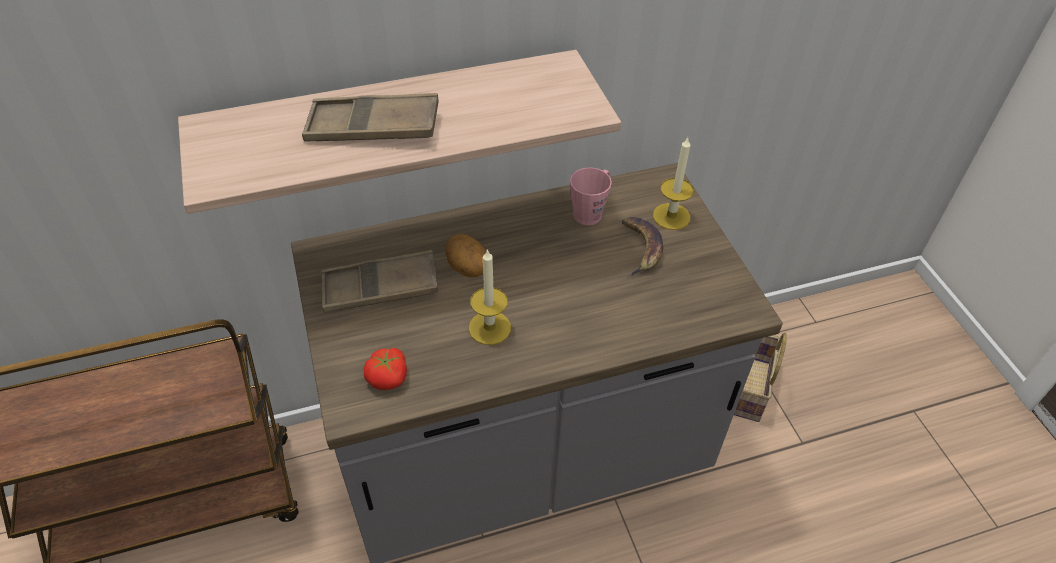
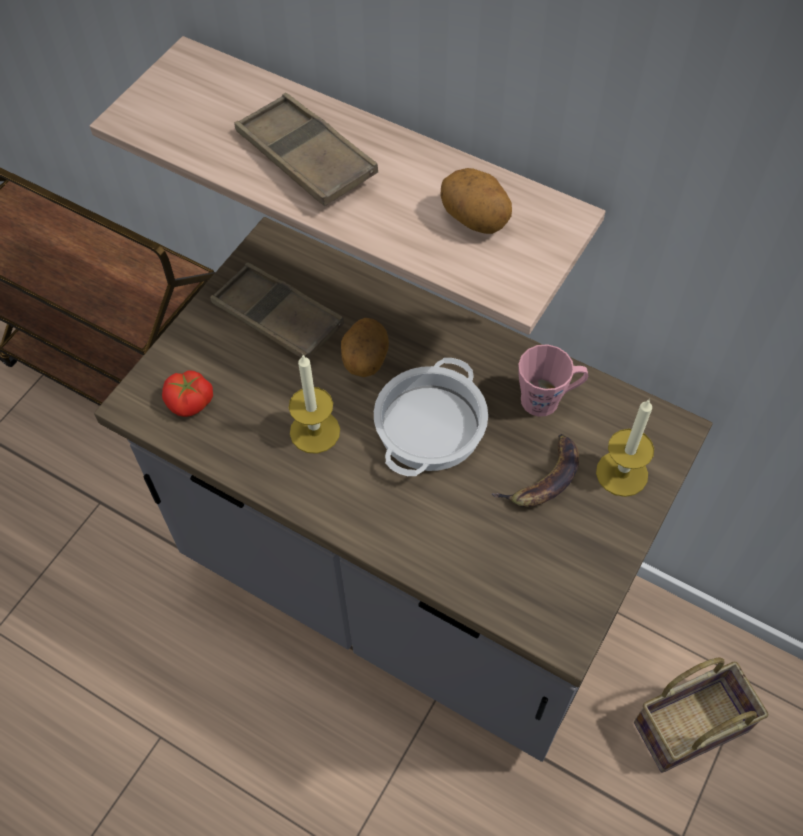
camera: 50 degrees right, 10 degrees up
none -> cooking pot [374,358,488,476]
none -> potato [440,168,512,234]

